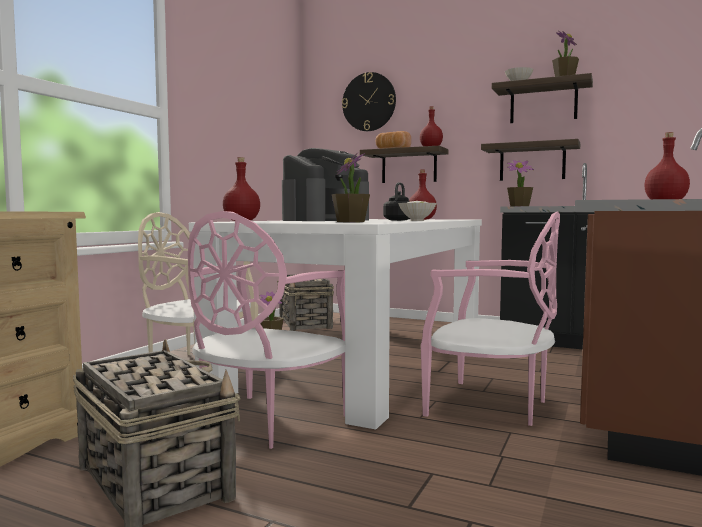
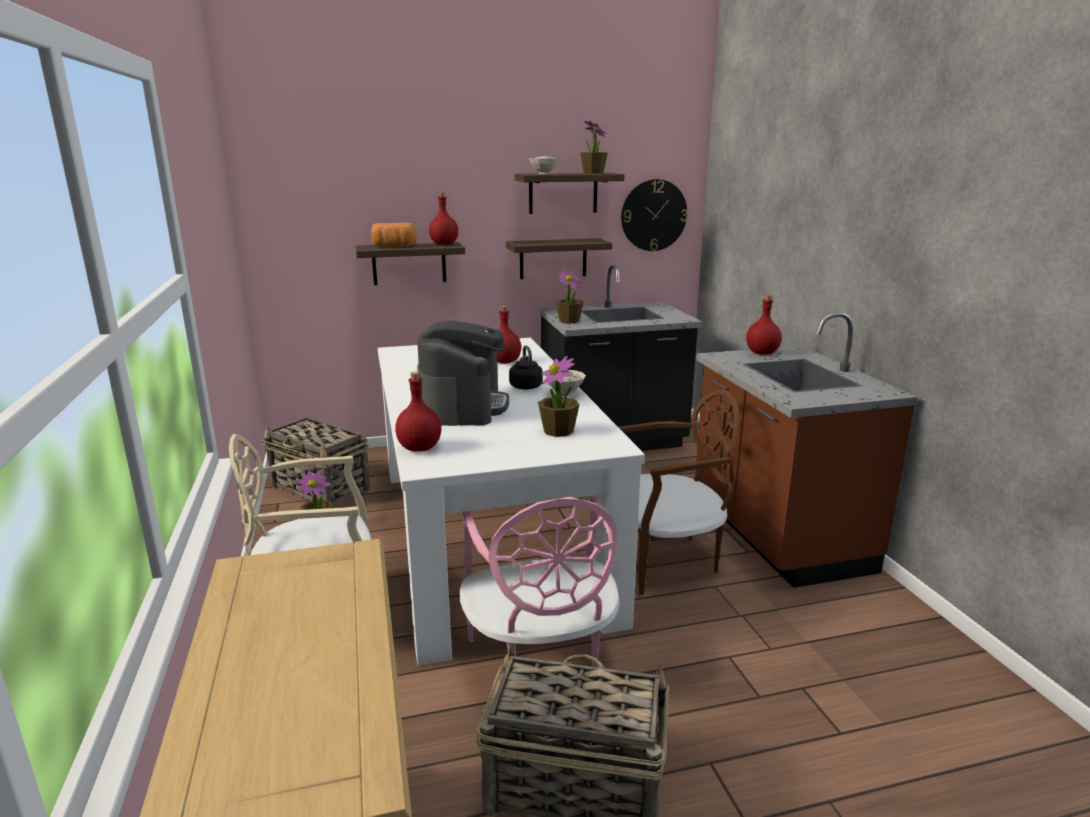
camera: 40 degrees left, 15 degrees up
wall clock [342,72,396,131] -> wall clock moved to [621,179,688,251]
pink chair [421,212,560,426] -> brown chair [619,389,739,595]

